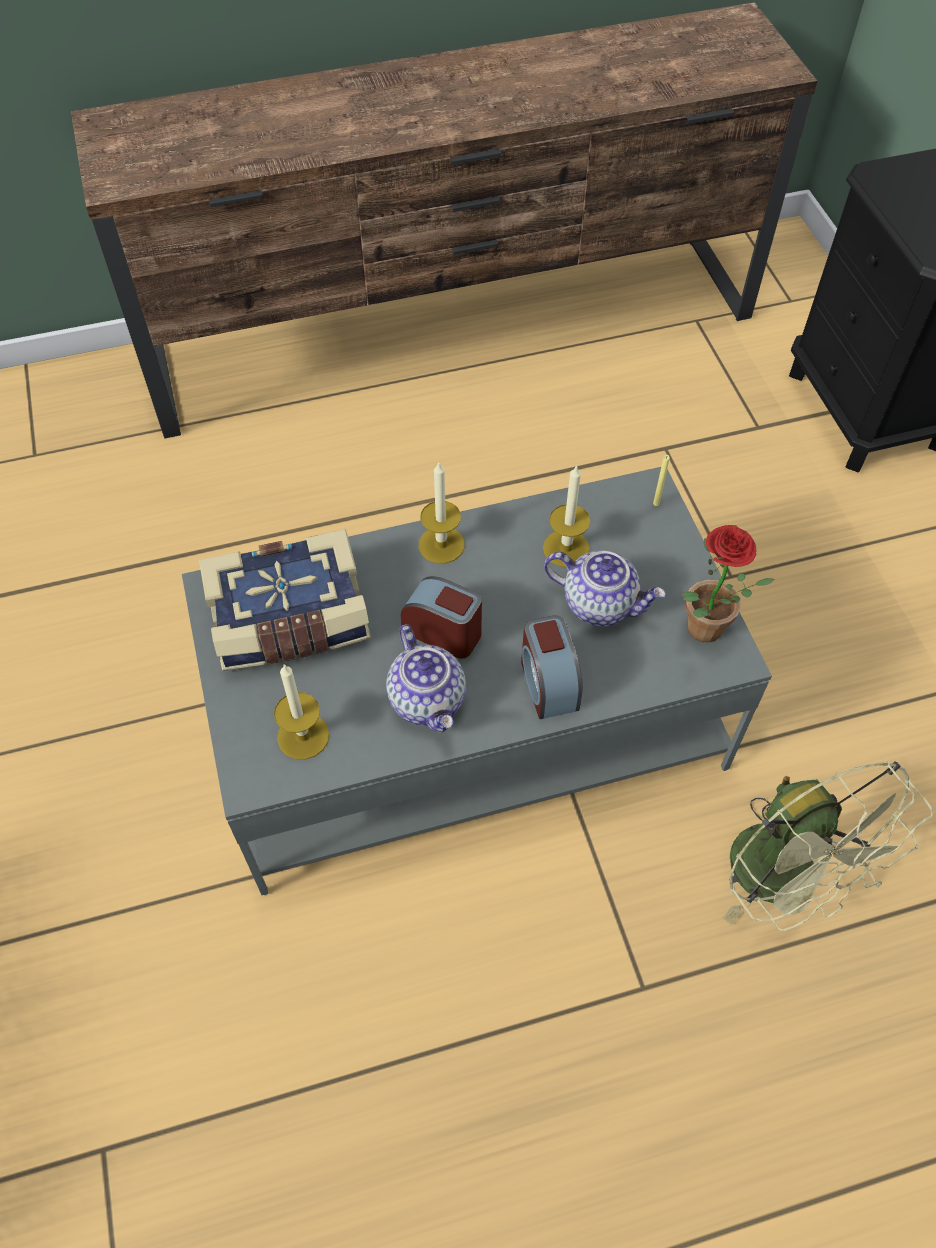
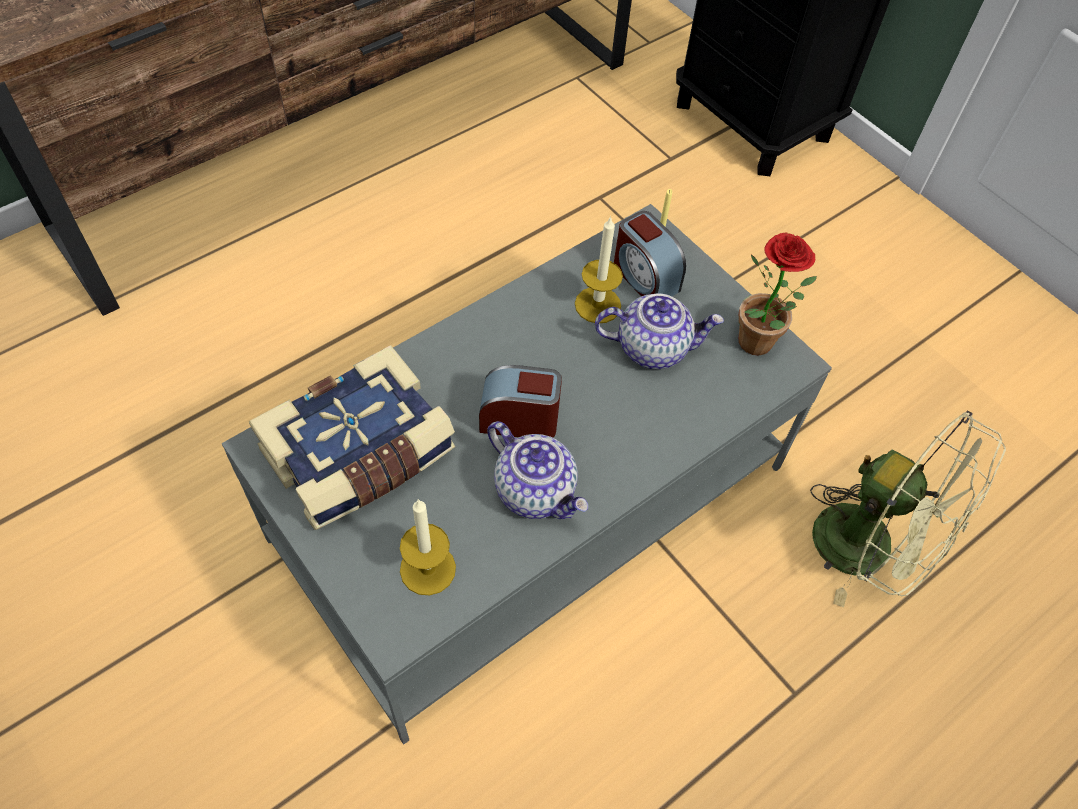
camera: 25 degrees left, 0 degrees up
candle [419,461,465,564] -> none
alarm clock [521,615,583,719] -> alarm clock moved to [614,211,686,296]

